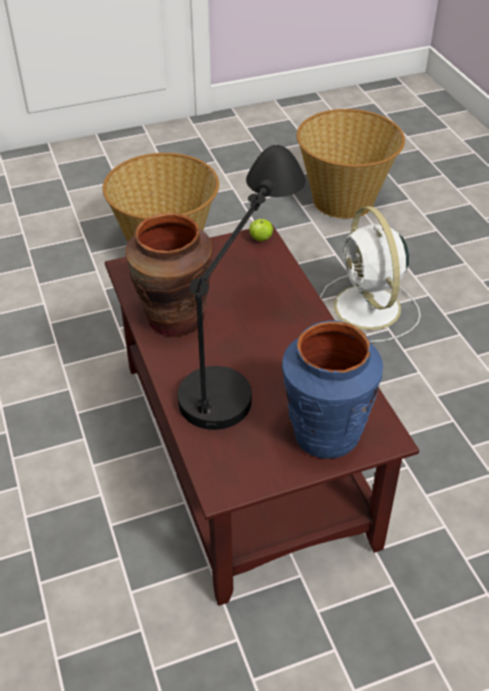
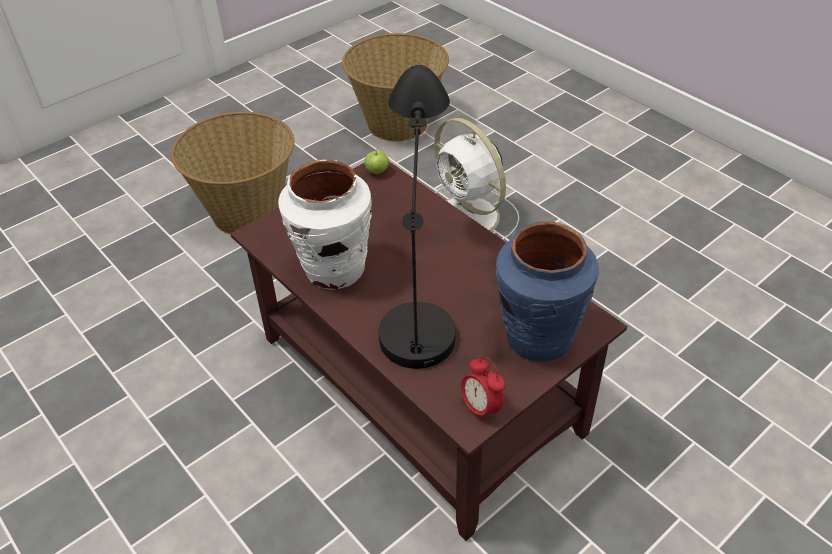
camera: 20 degrees left, 0 degrees up
brown vase [125,213,213,337] -> white vase [278,160,372,290]
none -> alarm clock [461,357,505,424]

